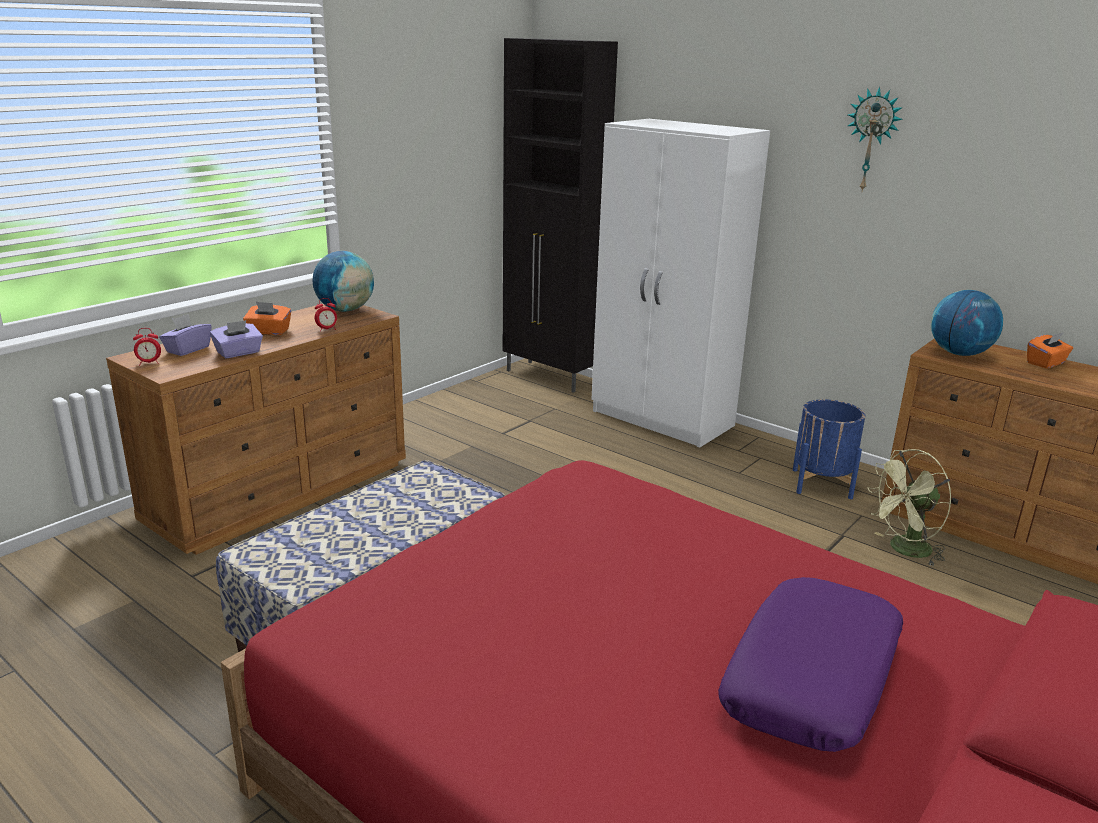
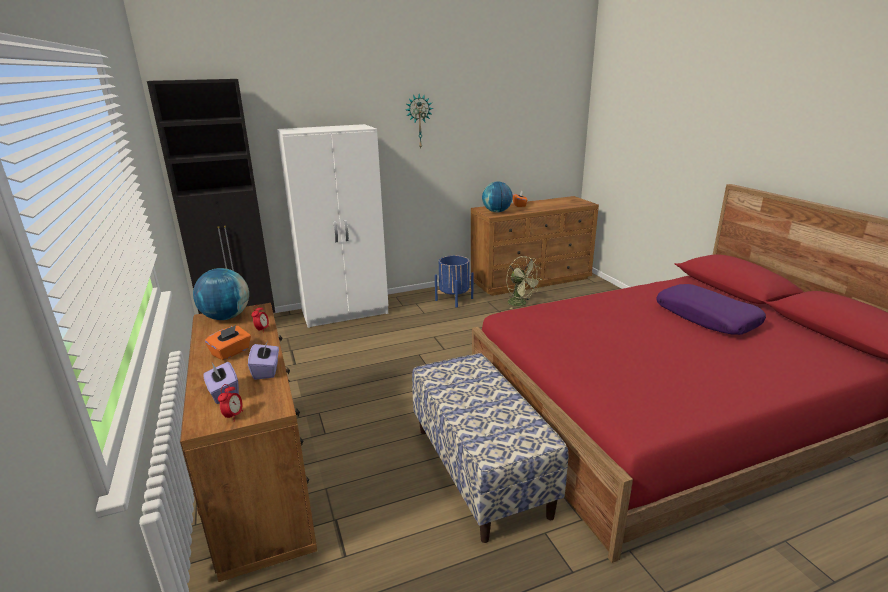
camera: 60 degrees left, 0 degrees up
green fan [867,449,951,565] -> green fan turned 45 degrees counterclockwise [507,256,541,309]

